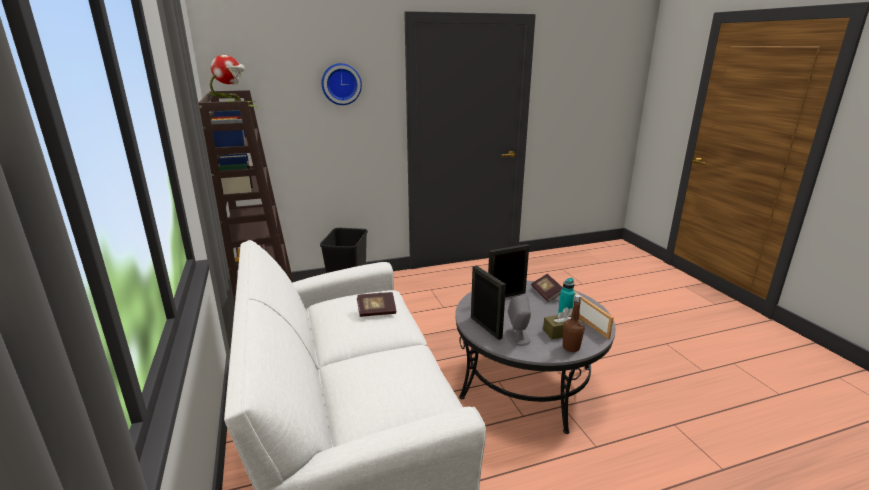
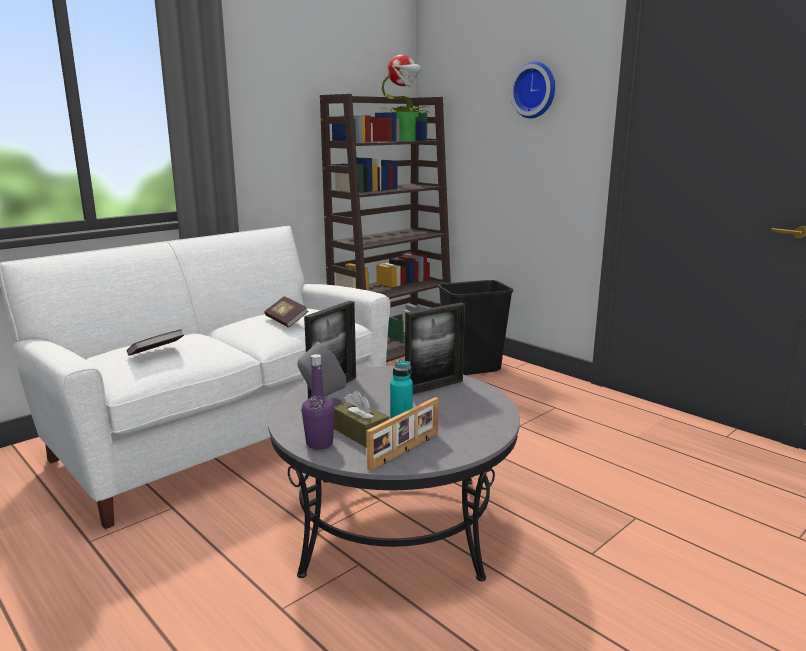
camera: 65 degrees right, 5 degrees down
picture frame [488,244,529,297] -> picture frame turned 105 degrees clockwise [405,303,465,394]
book [531,274,563,302] -> book moved to [127,329,184,356]
brown bottle [563,294,585,352] -> purple bottle [302,354,335,449]

